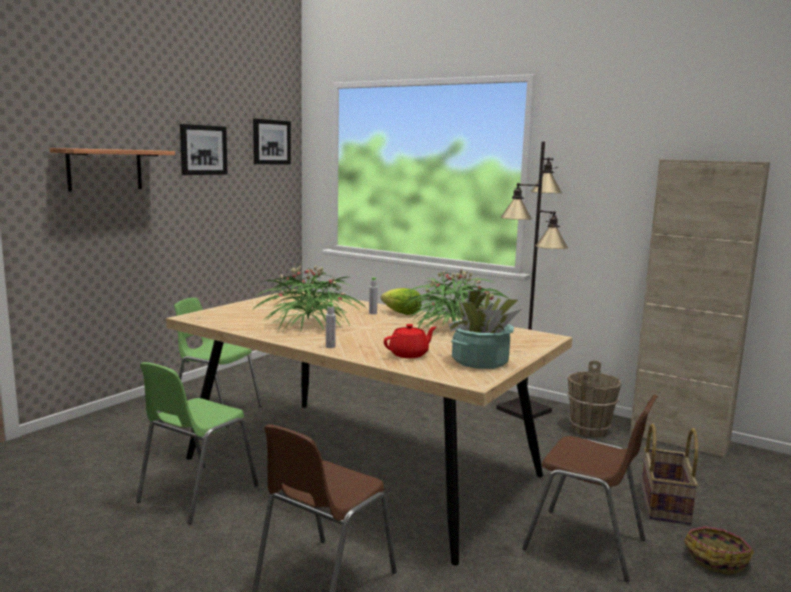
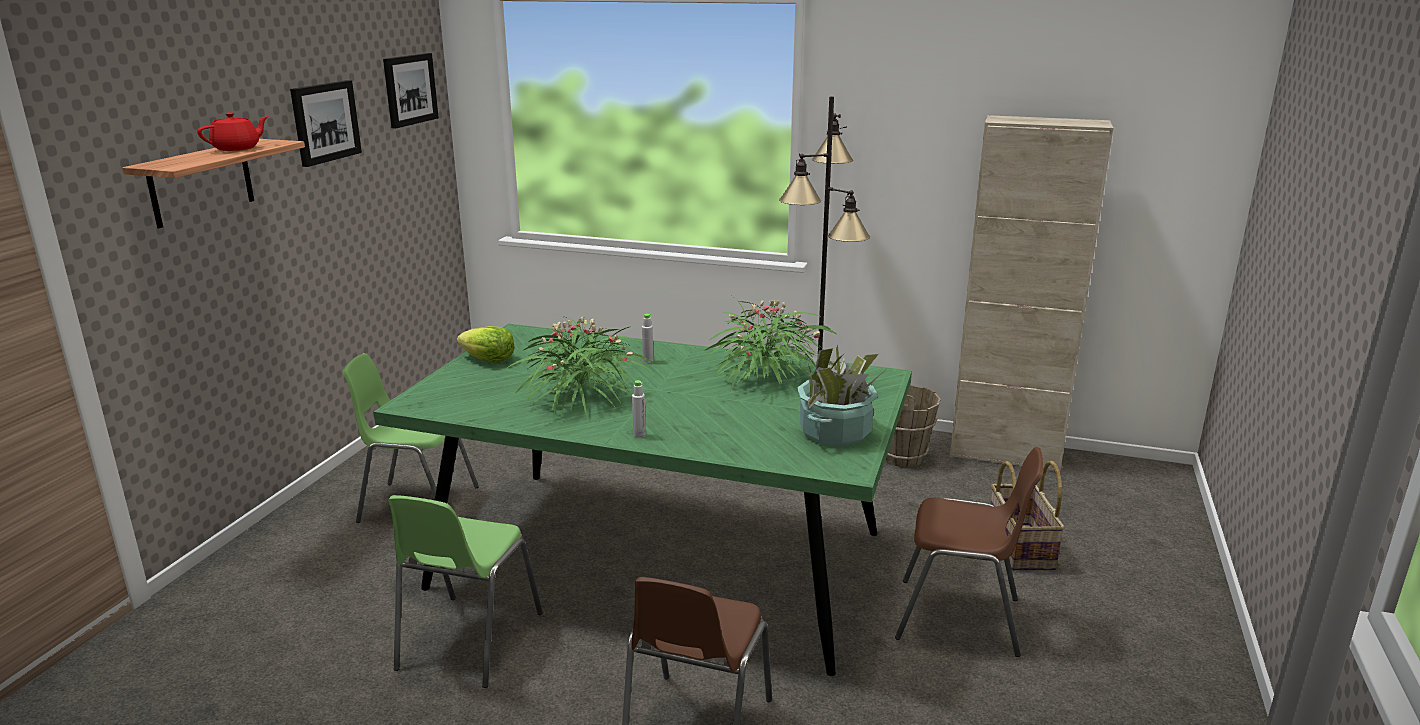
camera: 15 degrees left, 10 degrees up
beige dining table [166,289,573,566] -> green dining table [374,324,912,676]
lettuce [381,288,422,315] -> lettuce moved to [457,326,515,363]
red teapot [384,324,436,358] -> red teapot moved to [197,112,269,151]
basket [684,526,754,575] -> none

